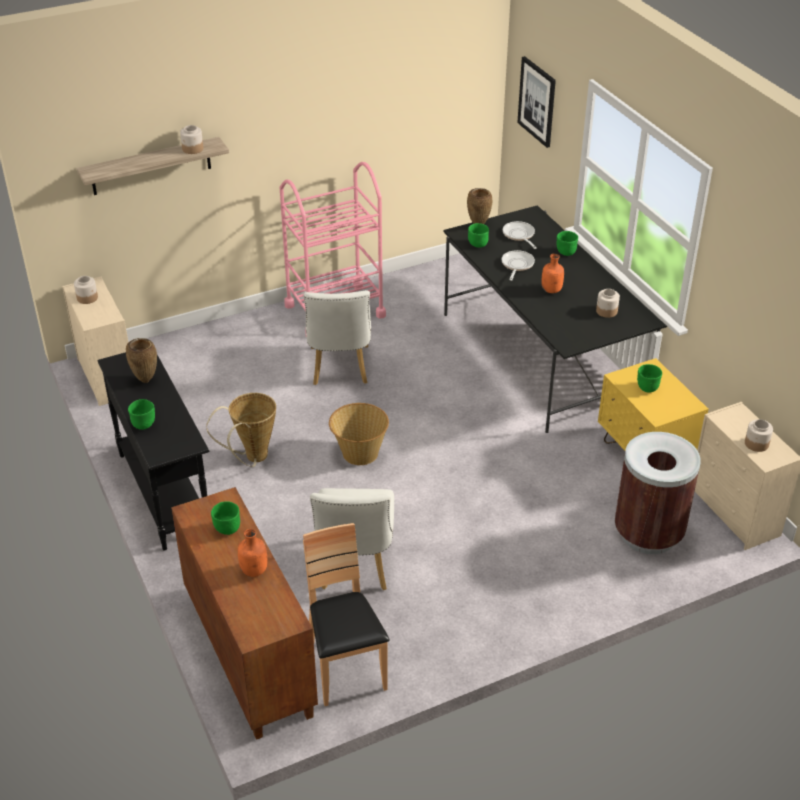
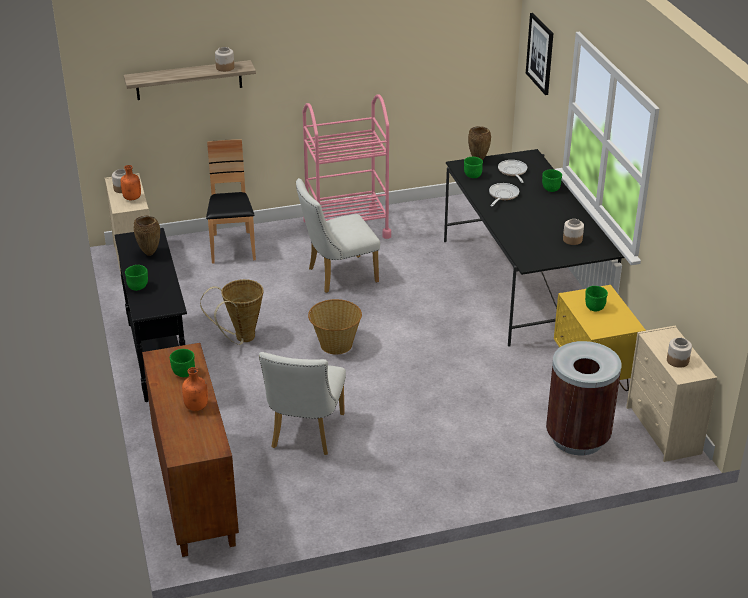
camera: 10 degrees right, 5 degrees down
white chair [303,290,371,385] -> white chair turned 60 degrees clockwise [296,178,380,293]
brown chair [303,523,389,706] -> brown chair moved to [206,139,256,264]
orange bottle [542,254,564,293] -> orange bottle moved to [121,165,141,200]

